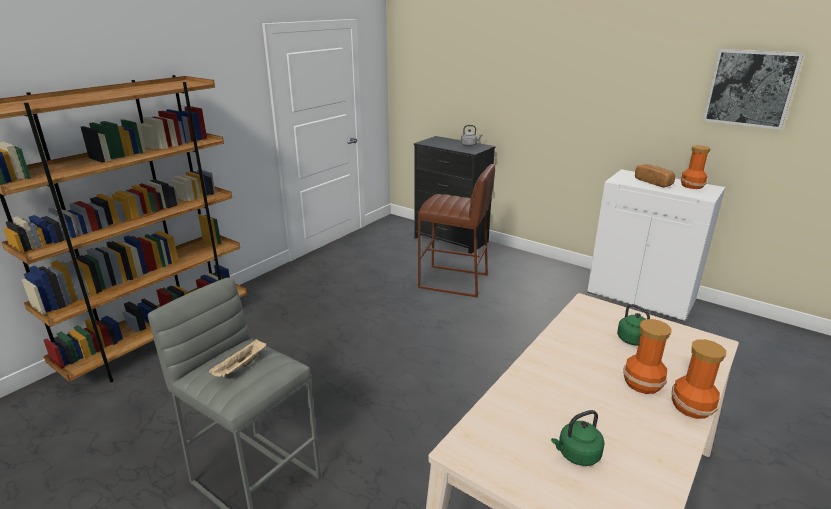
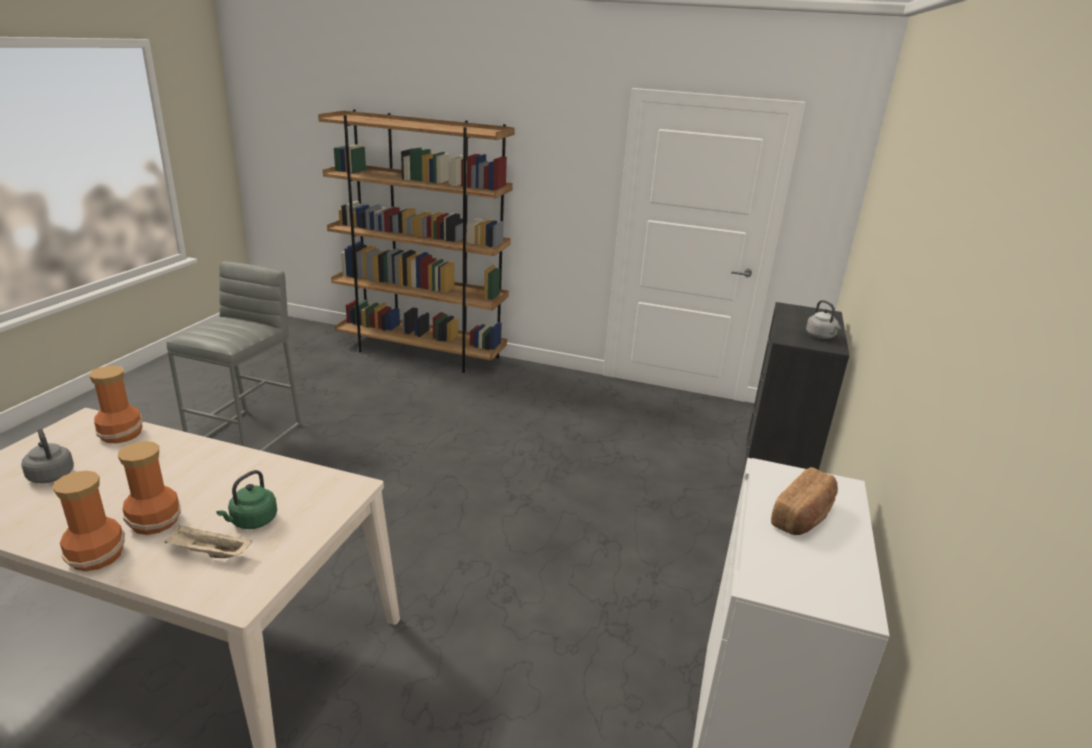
camera: 70 degrees right, 0 degrees up
beige tray [208,339,266,377] -> beige tray moved to [164,525,252,558]
brown stool [418,164,495,297] -> none
green kettle [551,410,605,466] -> grey kettle [22,428,74,483]
vase [681,145,711,189] -> vase moved to [89,366,143,443]
picture [703,49,804,130] -> none

